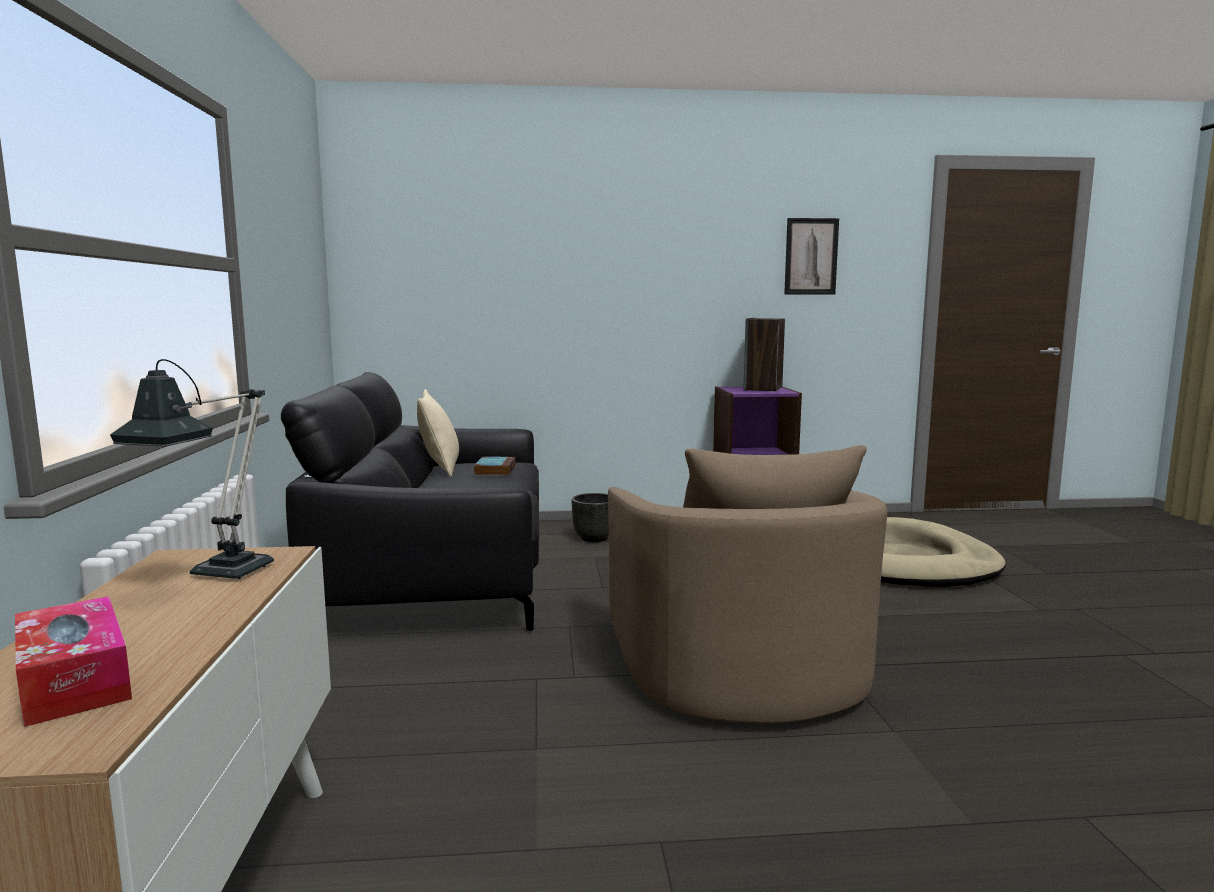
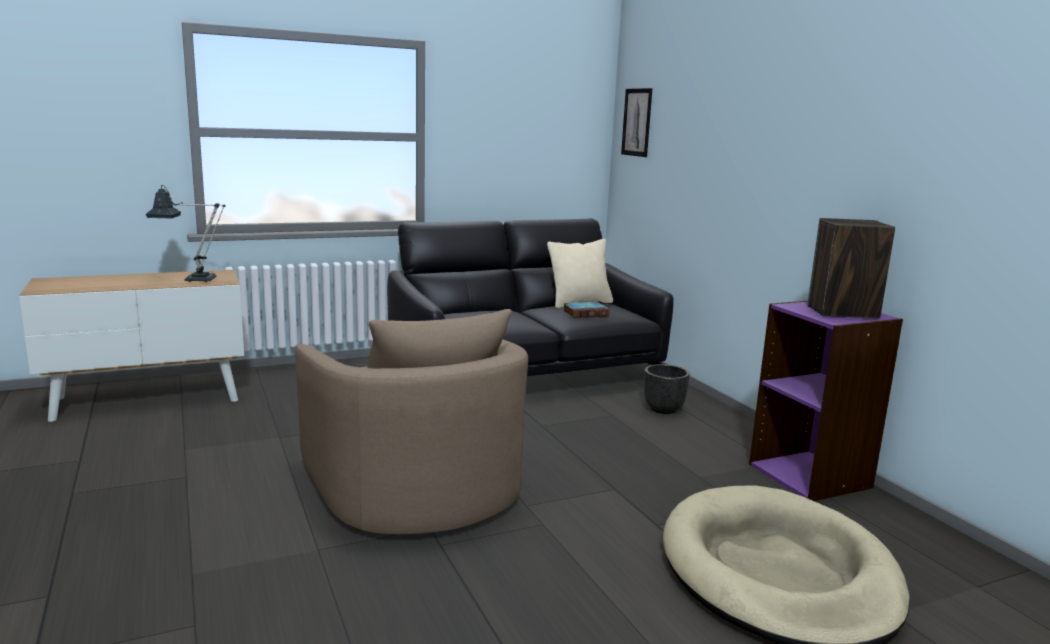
camera: 70 degrees right, 5 degrees up
tissue box [15,596,132,727] -> none
beige armchair [608,445,888,723] -> beige armchair turned 90 degrees counterclockwise [295,309,528,535]
picture [784,218,839,295] -> picture moved to [621,88,652,157]

